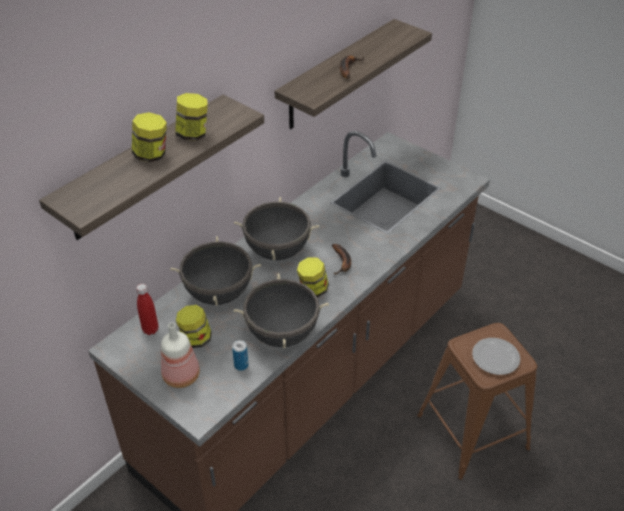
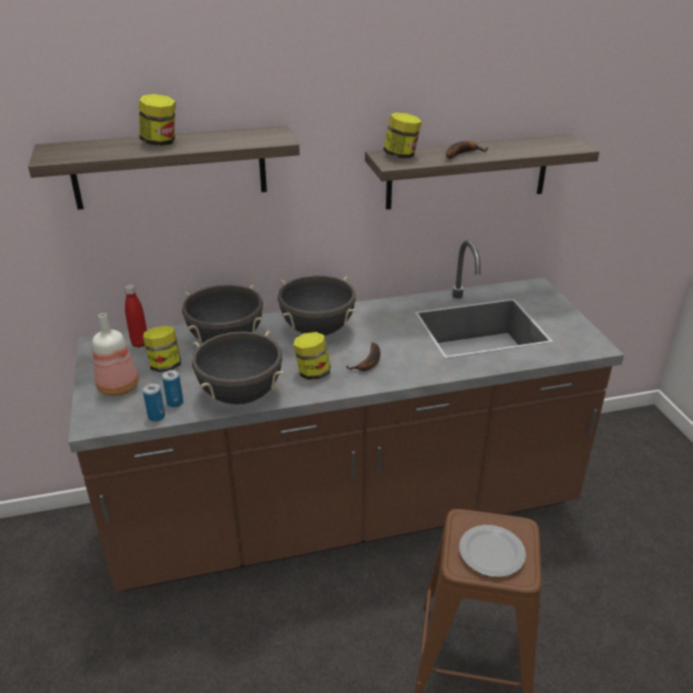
camera: 35 degrees right, 10 degrees down
jar [175,93,208,141] -> jar moved to [383,112,422,159]
none -> can [143,383,165,422]

